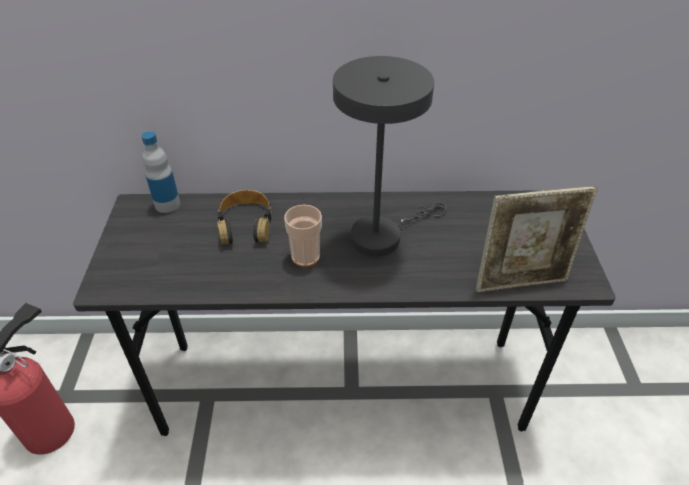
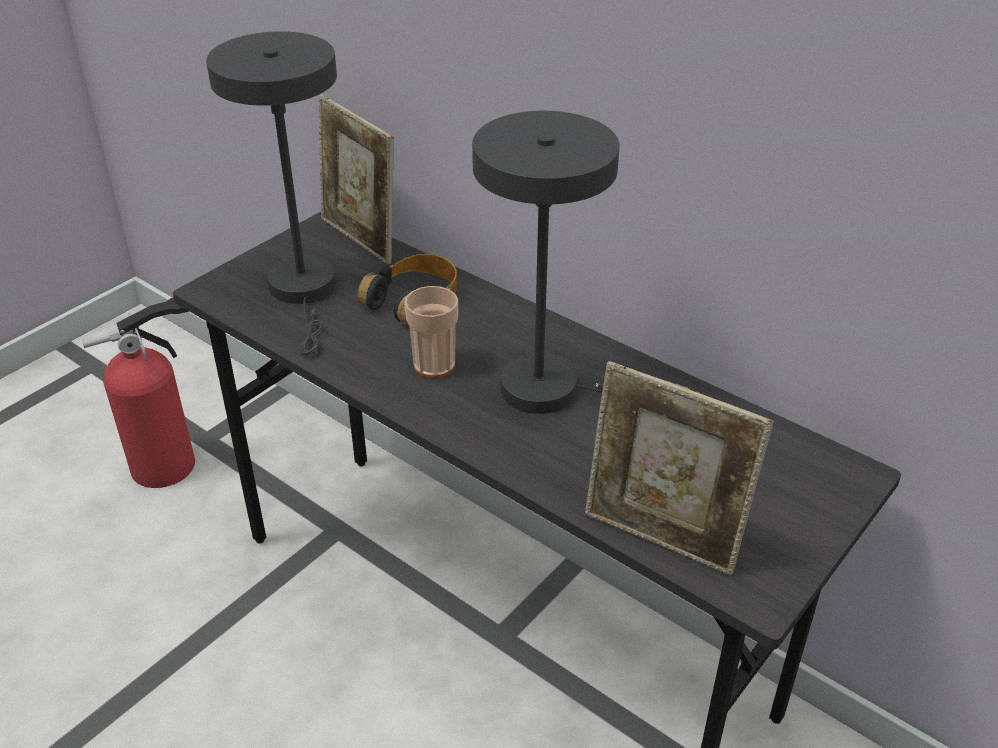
camera: 40 degrees right, 5 degrees down
bottle [141,131,180,213] -> picture frame [319,95,394,265]
none -> grey table lamp [206,31,337,355]

